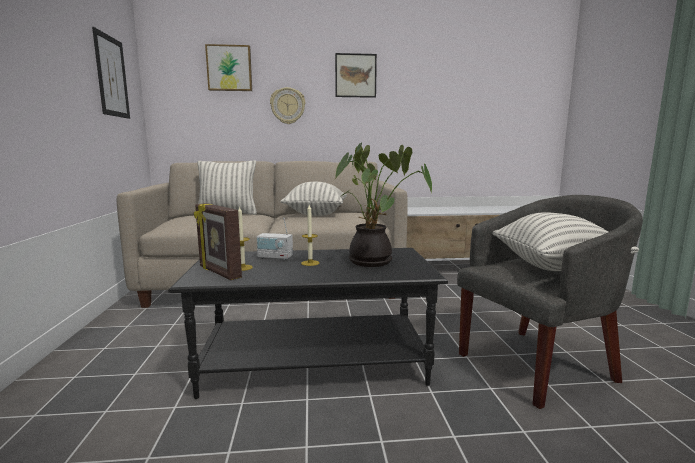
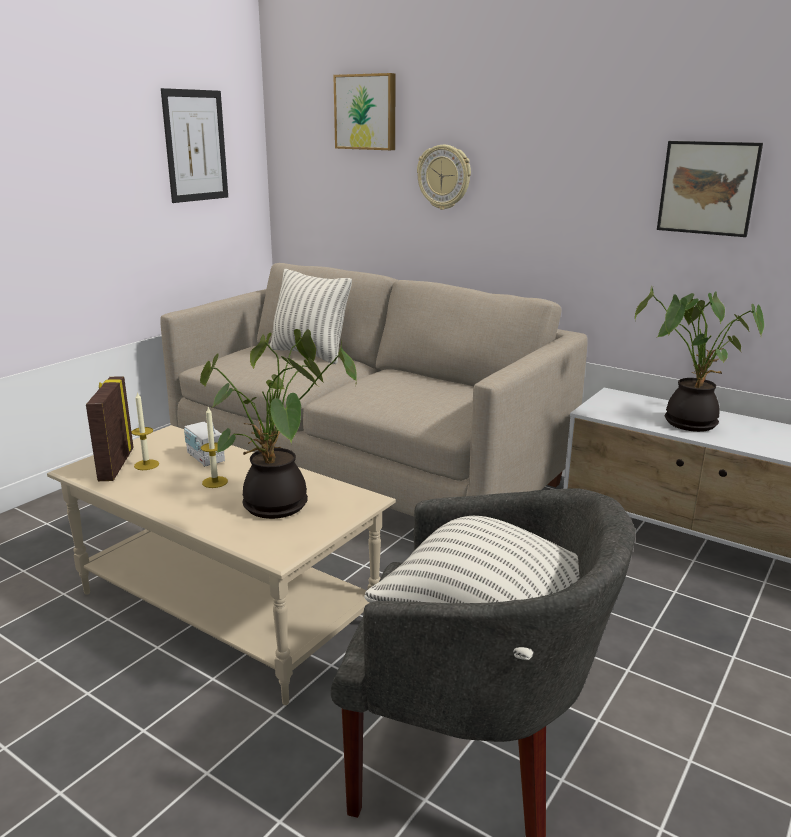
camera: 40 degrees right, 10 degrees up
black coffee table [168,248,448,399] -> beige coffee table [47,425,396,705]
pillow [281,182,347,216] -> none
picture [335,53,377,98] -> picture moved to [657,141,763,237]
none -> potted plant [635,288,764,432]

